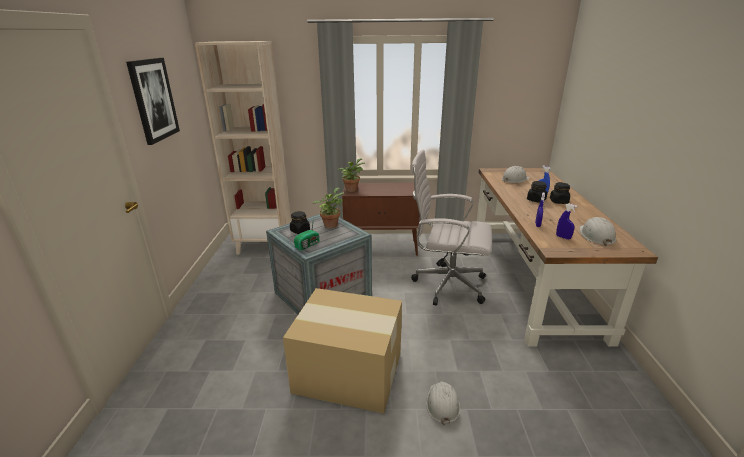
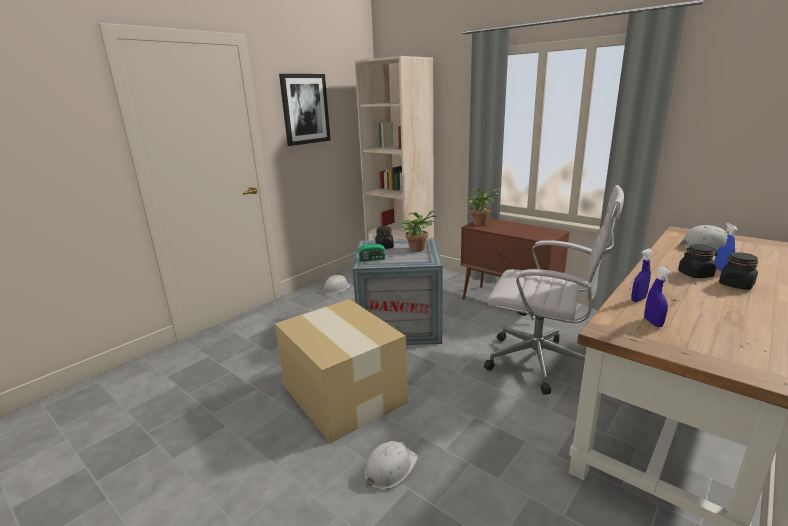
camera: 40 degrees right, 5 degrees down
white office chair [411,150,492,306] -> white office chair turned 150 degrees clockwise [484,185,624,395]
white hard hat [580,217,616,246] -> white hard hat moved to [324,275,352,294]

